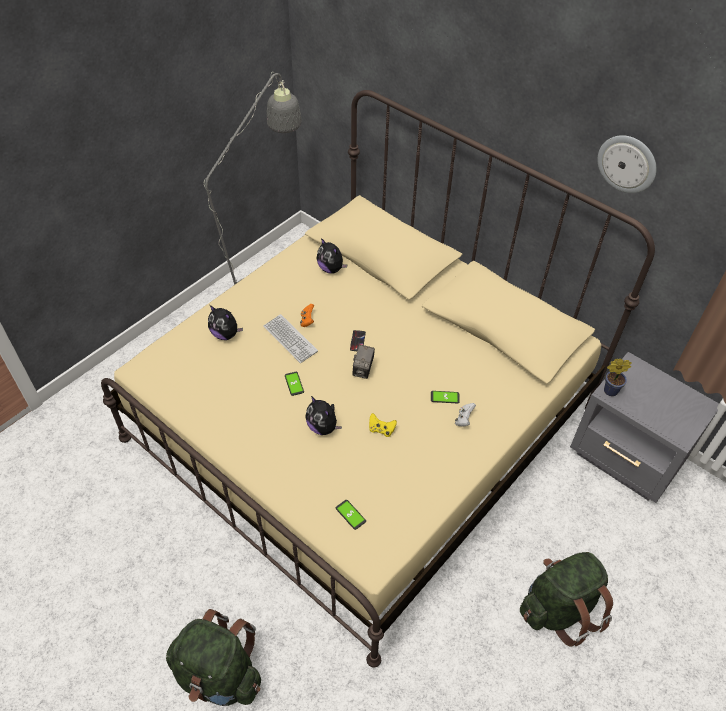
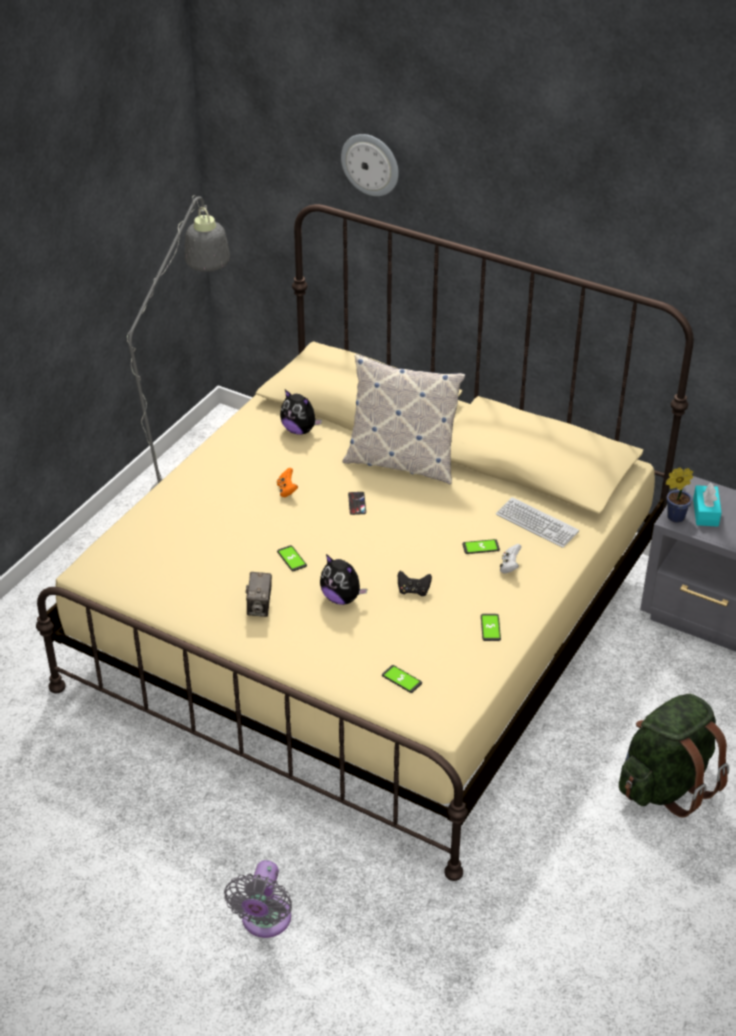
camera: 10 degrees left, 10 degrees down
green backpack [166,609,261,706] -> grey fan [224,860,292,938]
plush toy [208,305,243,340] -> none
keyboard [263,314,318,363] -> keyboard moved to [496,497,579,548]
camera [352,344,375,379] -> camera moved to [245,572,272,617]
yellow game controller [369,413,397,437] -> black game controller [398,571,432,596]
wall clock [597,135,656,193] -> wall clock moved to [341,134,399,196]
none -> pillow [342,354,465,485]
none -> phone [481,614,501,641]
none -> turquoise tissue box [693,483,722,527]

